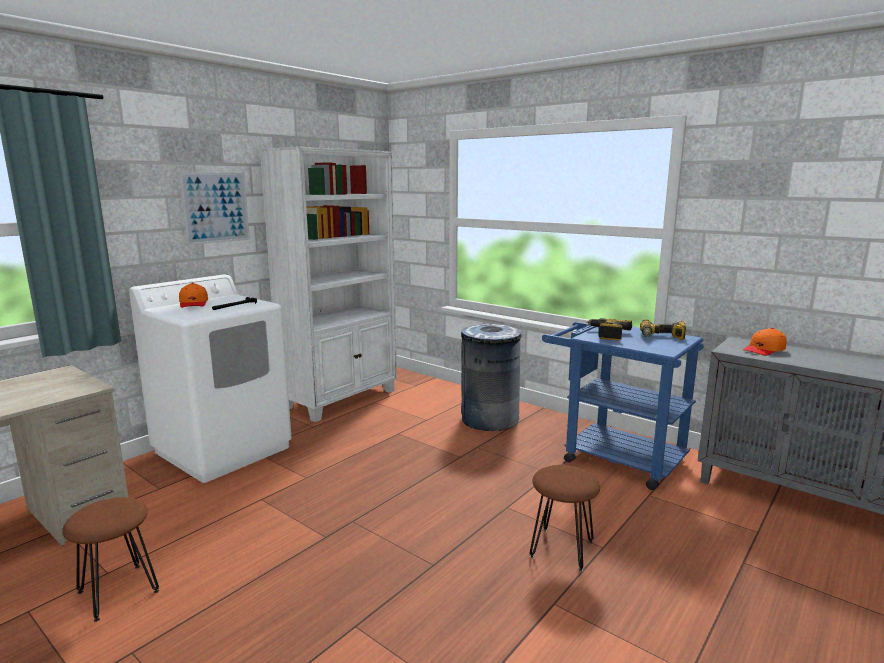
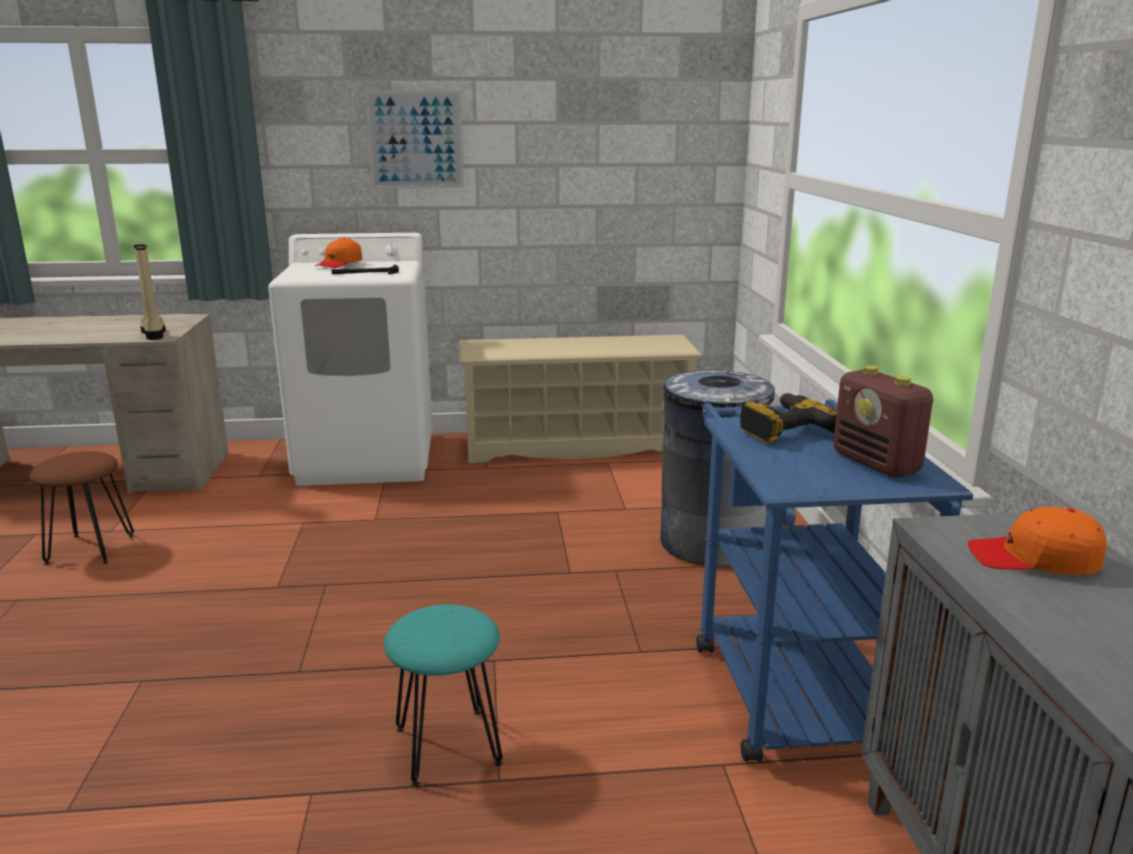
camera: 45 degrees right, 5 degrees up
white bookcase [259,146,397,422] -> beige shoe rack [459,335,702,463]
brown stool [530,465,600,572] -> turquoise stool [384,605,503,786]
power drill [640,319,686,340] -> radio [833,365,934,477]
none -> beige boot [134,244,166,340]

